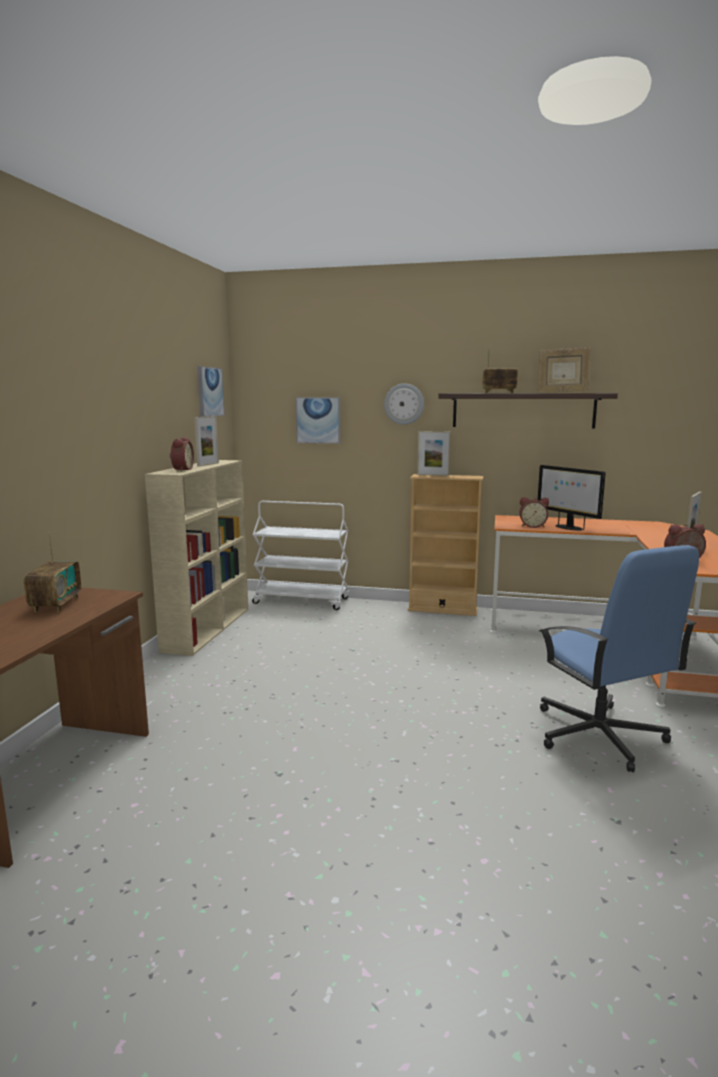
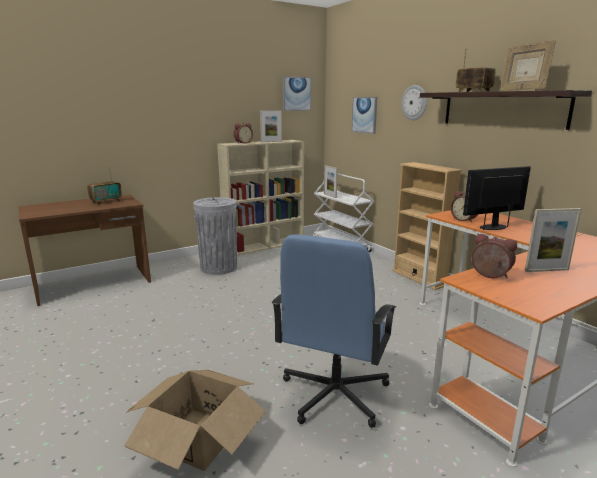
camera: 45 degrees right, 5 degrees up
picture frame [417,431,450,476] -> picture frame moved to [324,165,338,198]
monitor [538,465,606,531] -> monitor turned 60 degrees clockwise [463,166,531,230]
none -> cardboard box [124,370,266,471]
none -> grey trash can [193,197,237,275]

